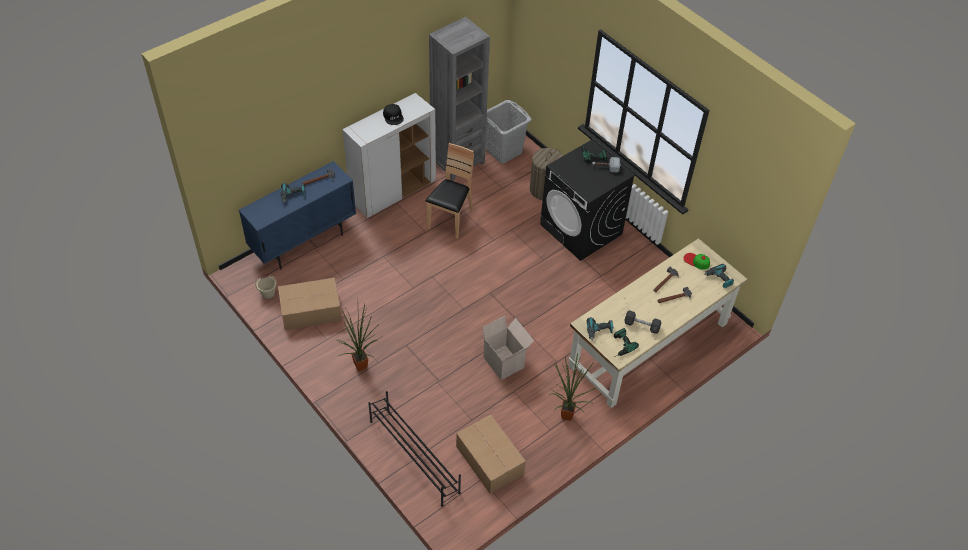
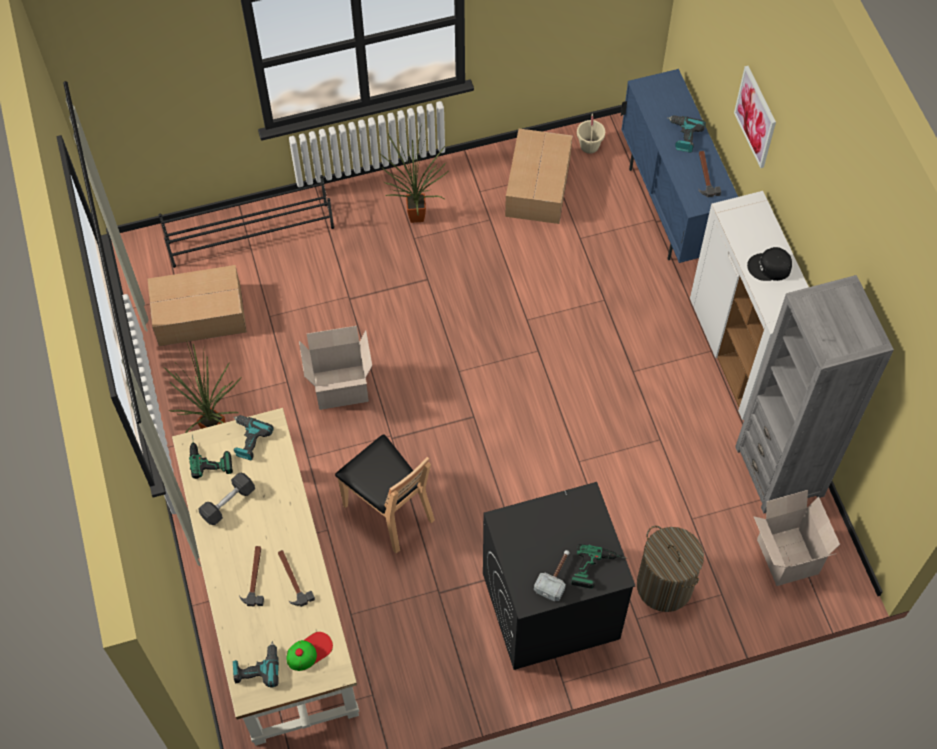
camera: 115 degrees right, 10 degrees up
brown chair [425,143,474,239] -> brown chair moved to [335,434,435,553]
grey laundry basket [485,100,532,163] -> cardboard box [754,490,840,586]
none -> picture [734,66,776,168]

